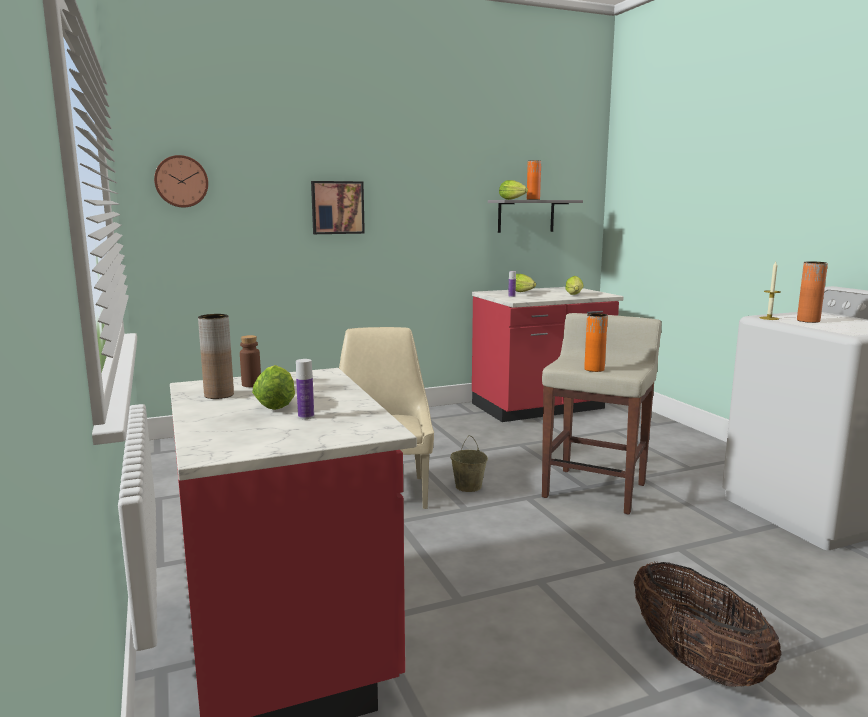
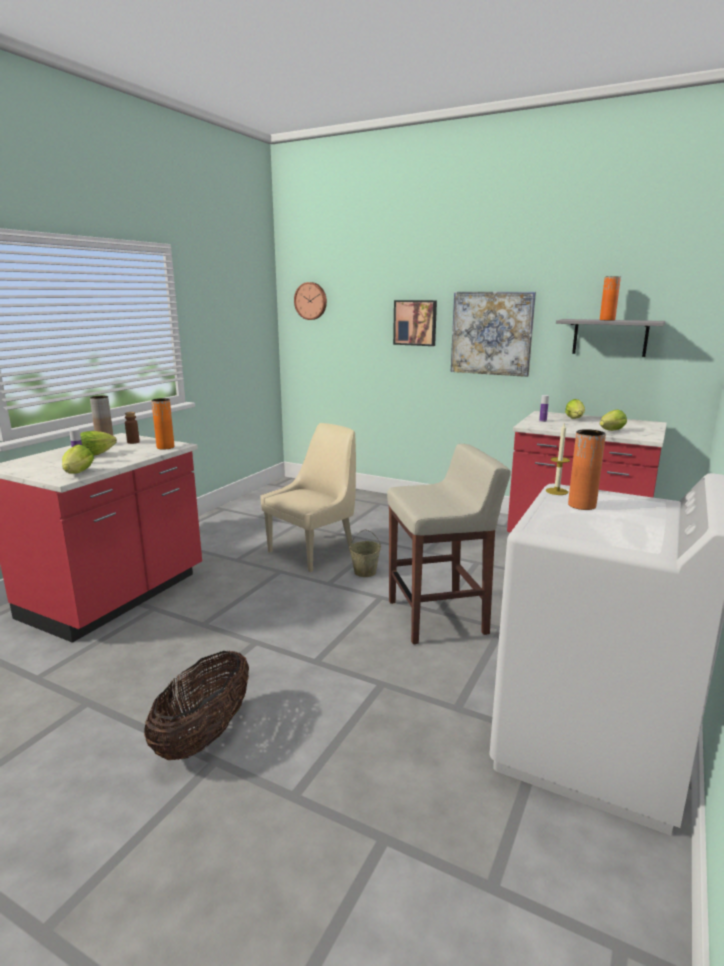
camera: 50 degrees right, 5 degrees up
lettuce [499,180,528,200] -> lettuce moved to [62,444,94,474]
orange vase [584,313,608,372] -> orange vase moved to [151,398,174,450]
none -> picture [451,292,536,377]

